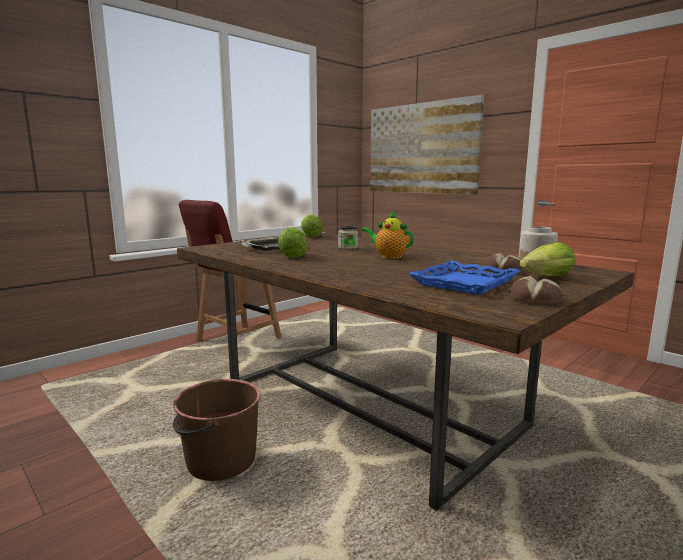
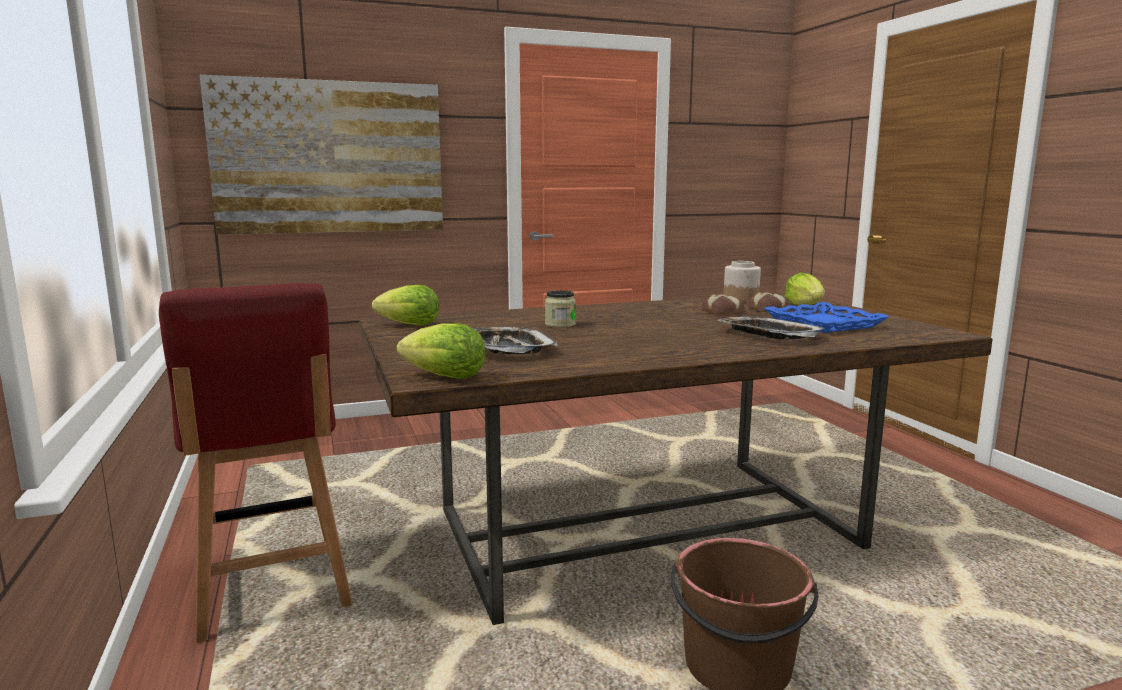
camera: 65 degrees left, 0 degrees up
lettuce [278,227,307,258] -> lettuce moved to [397,323,486,379]
teapot [362,211,414,259] -> none
bread [510,276,563,305] -> bread moved to [702,294,744,315]
none -> tray [718,316,826,340]

